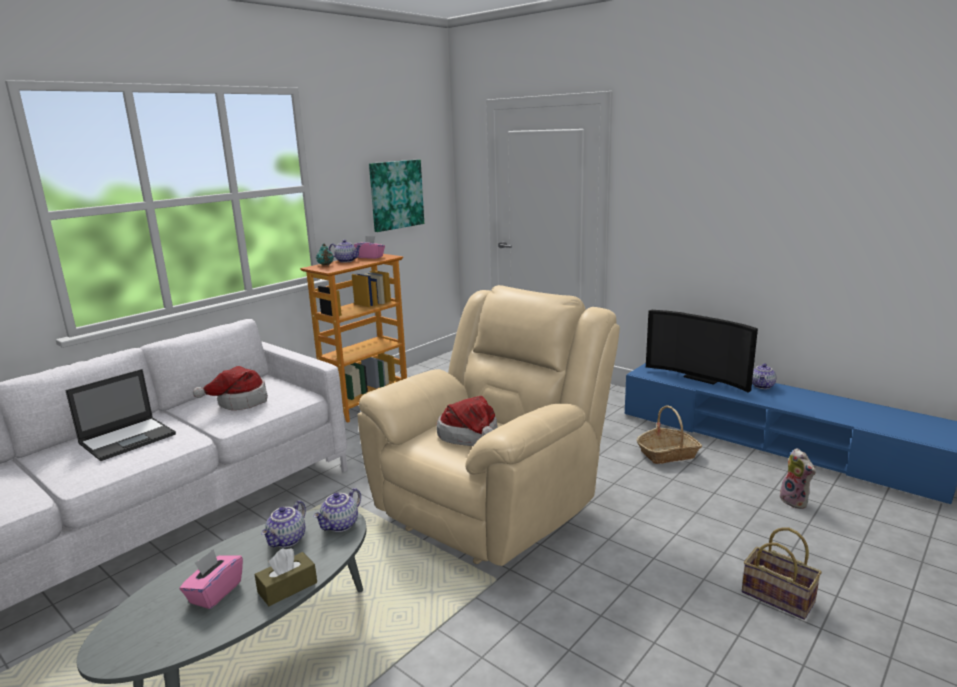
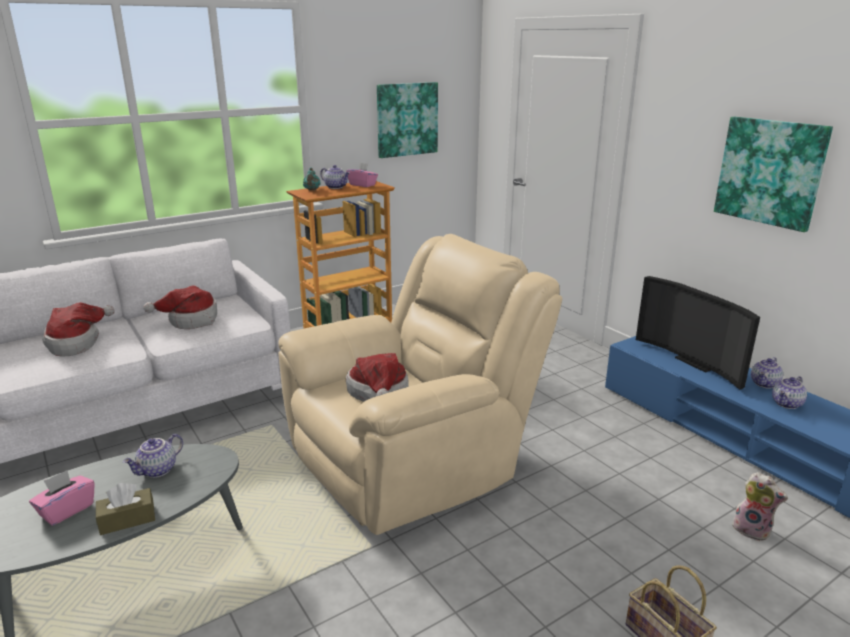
camera: 15 degrees right, 5 degrees up
laptop [65,369,176,461] -> hat [42,302,115,356]
teapot [313,488,361,532] -> teapot moved to [772,376,807,409]
basket [637,405,702,464] -> none
plush toy [780,448,816,509] -> plush toy turned 45 degrees counterclockwise [732,472,788,541]
none -> picture [714,117,833,232]

